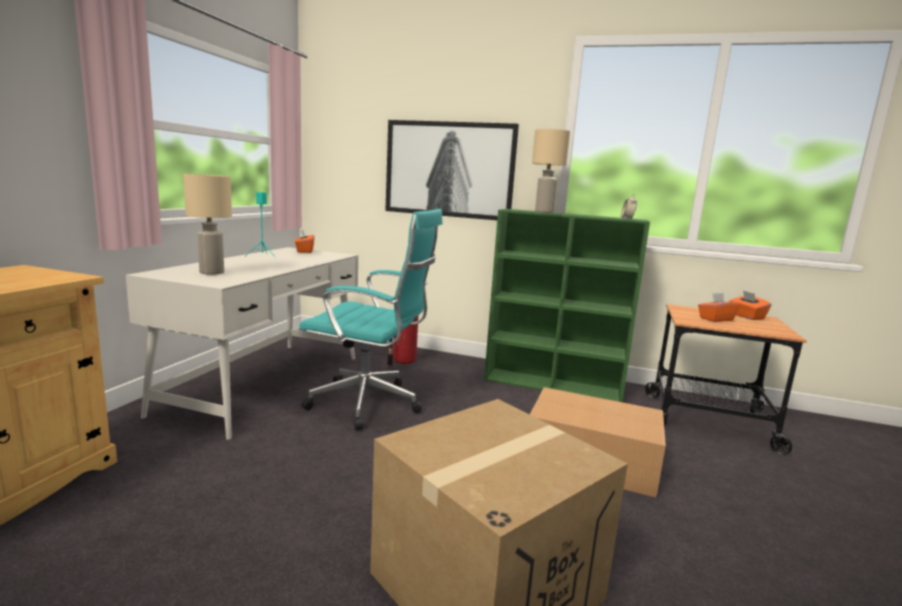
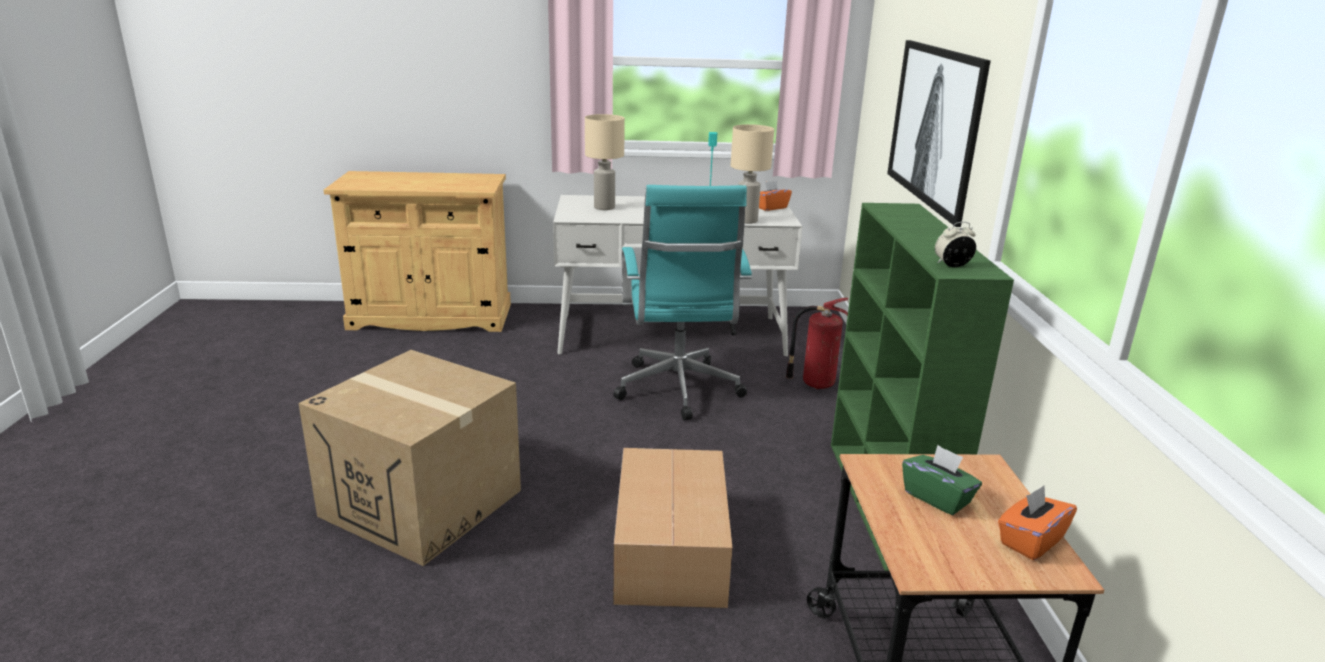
camera: 70 degrees right, 10 degrees up
beige table lamp [532,129,570,213] -> beige table lamp moved to [731,124,774,224]
orange tissue box [698,293,740,322] -> green tissue box [902,445,982,515]

